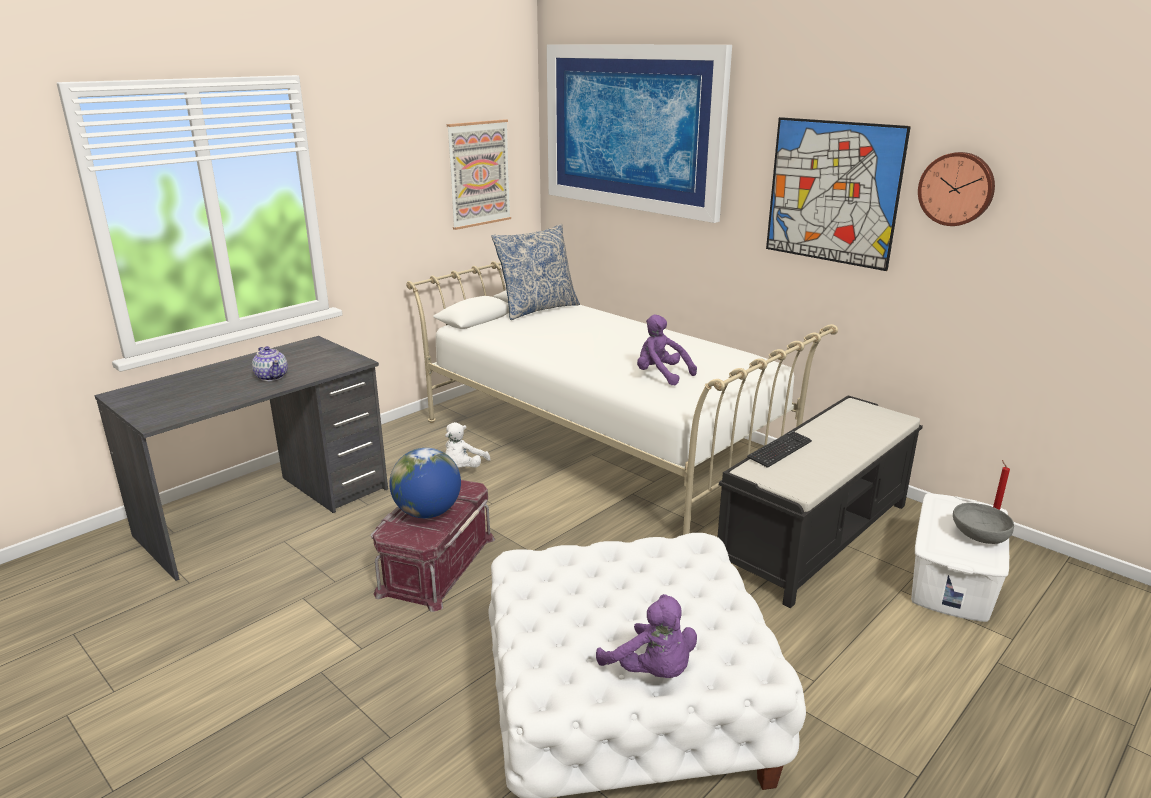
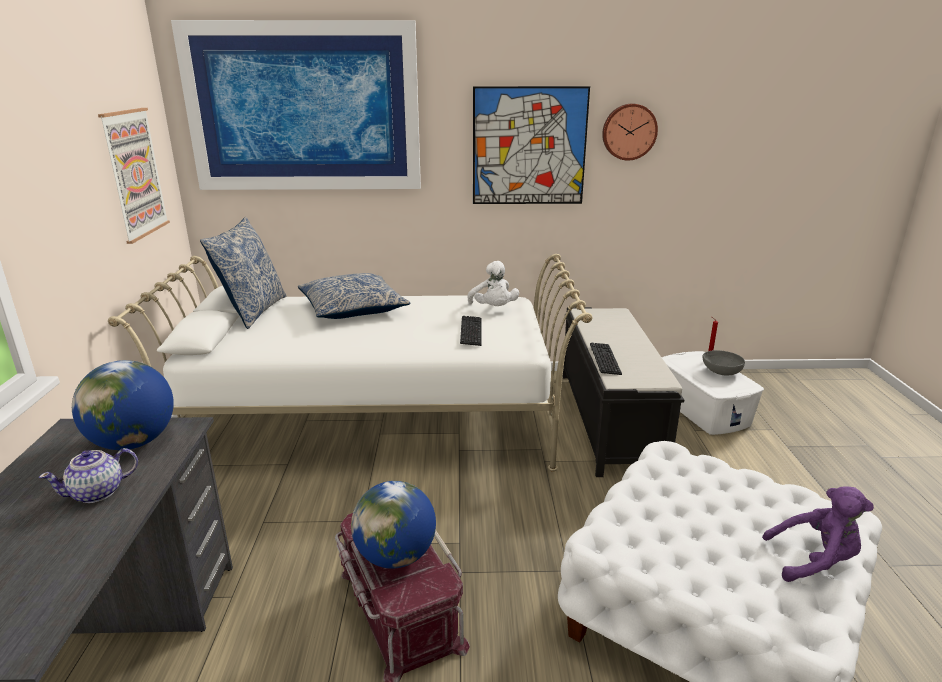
camera: 45 degrees left, 0 degrees up
teapot [252,346,288,381] -> teapot turned 135 degrees clockwise [39,448,138,503]
white plush toy [445,422,491,468] -> white plush toy moved to [467,261,519,306]
purple plush toy [637,315,697,385] -> keyboard [460,316,482,346]
none -> globe [72,360,174,450]
none -> pillow [298,273,410,319]

